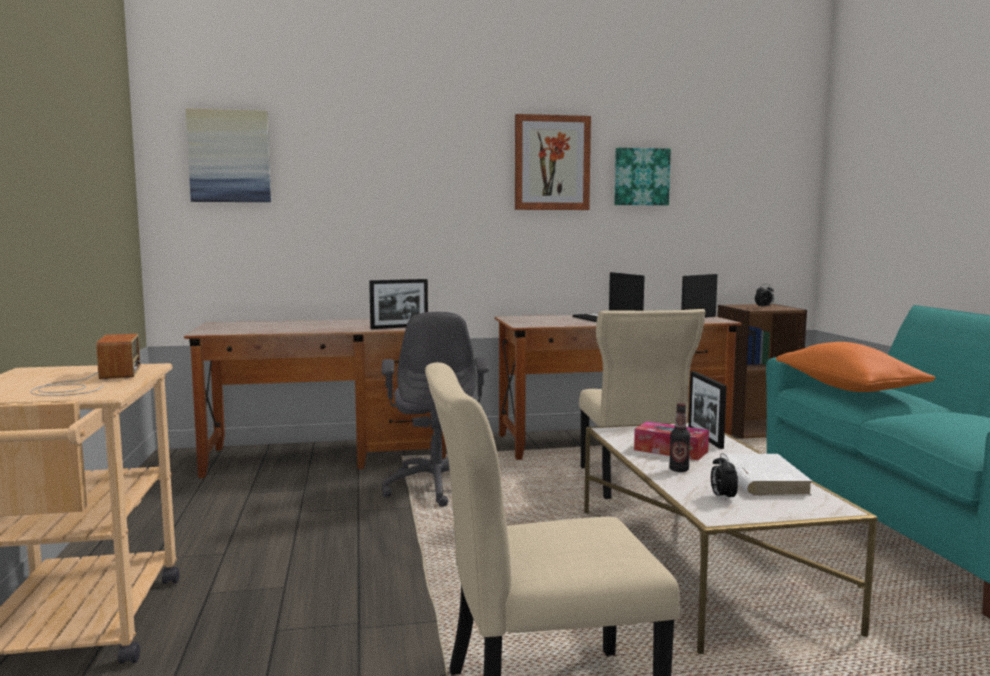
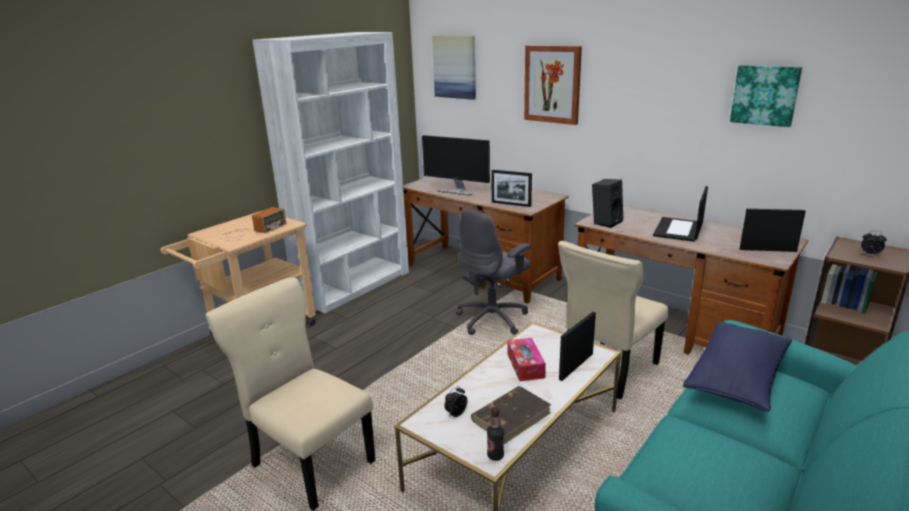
camera: 50 degrees right, 15 degrees up
picture [515,114,591,210] -> picture moved to [524,46,582,125]
bottle [669,403,690,472] -> bottle moved to [487,407,504,461]
white book [721,454,813,495] -> brown book [471,386,551,444]
orange pillow [776,342,936,392] -> blue pillow [683,322,792,412]
none -> white bookcase [252,32,409,313]
none -> monitor [422,135,490,196]
none -> black speaker [592,179,623,228]

